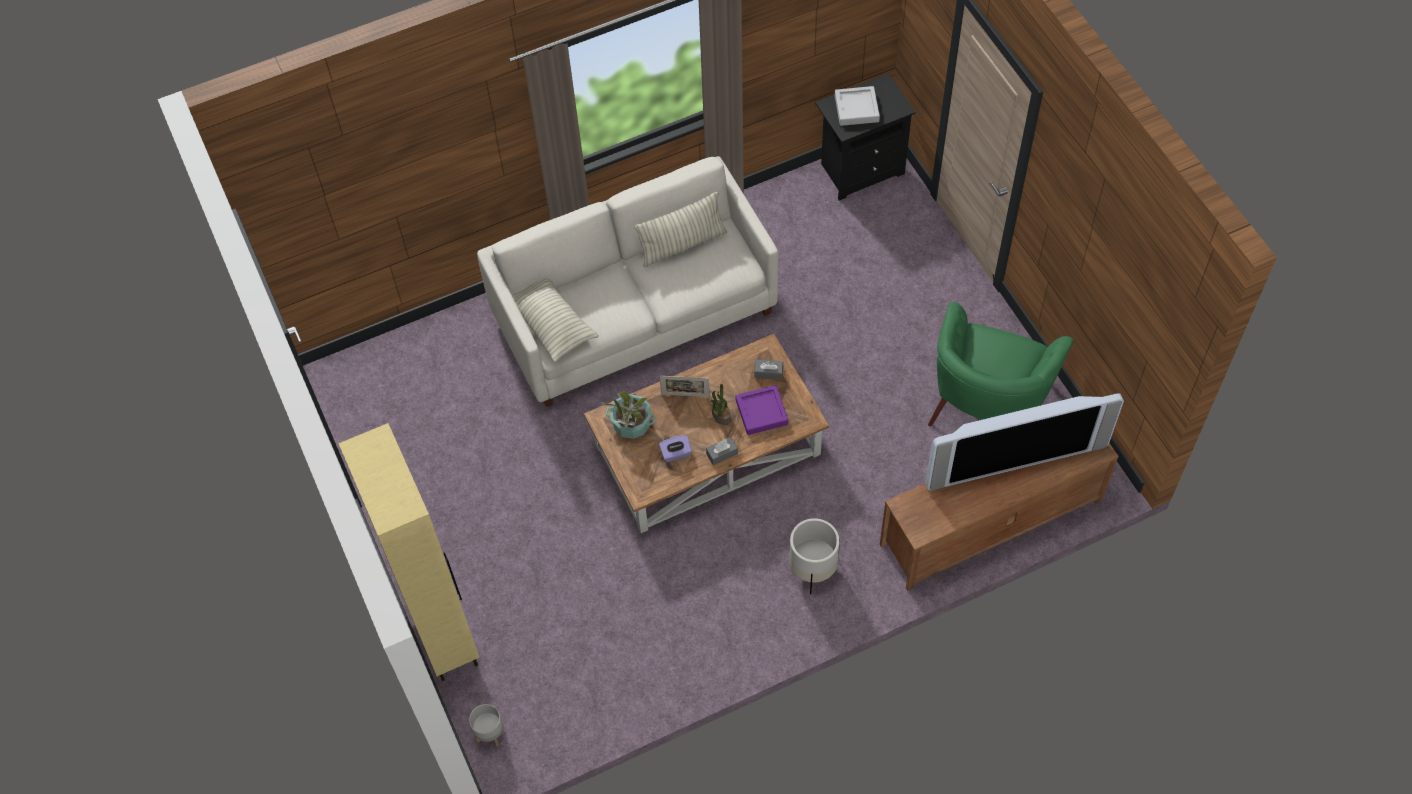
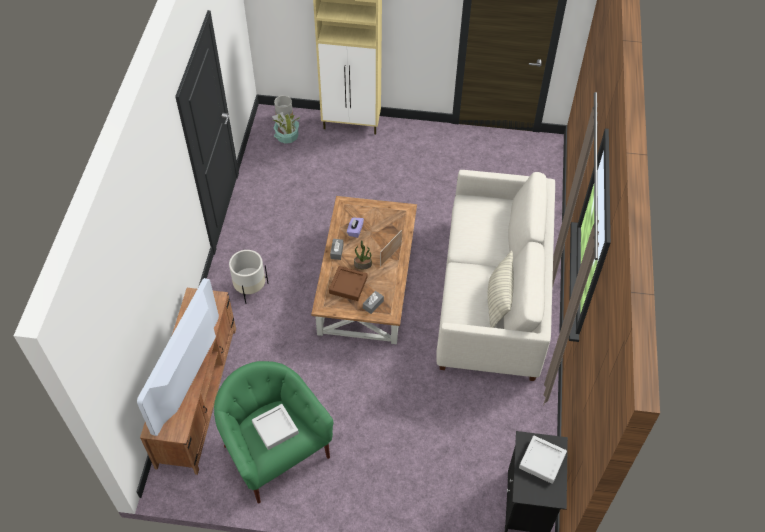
camera: 120 degrees right, 5 degrees down
pillow [512,278,599,362] -> none
potted plant [602,391,656,439] -> potted plant moved to [272,112,300,144]
purple tray [736,385,788,435] -> brown tray [329,266,367,301]
none -> grey tray [252,404,299,450]

